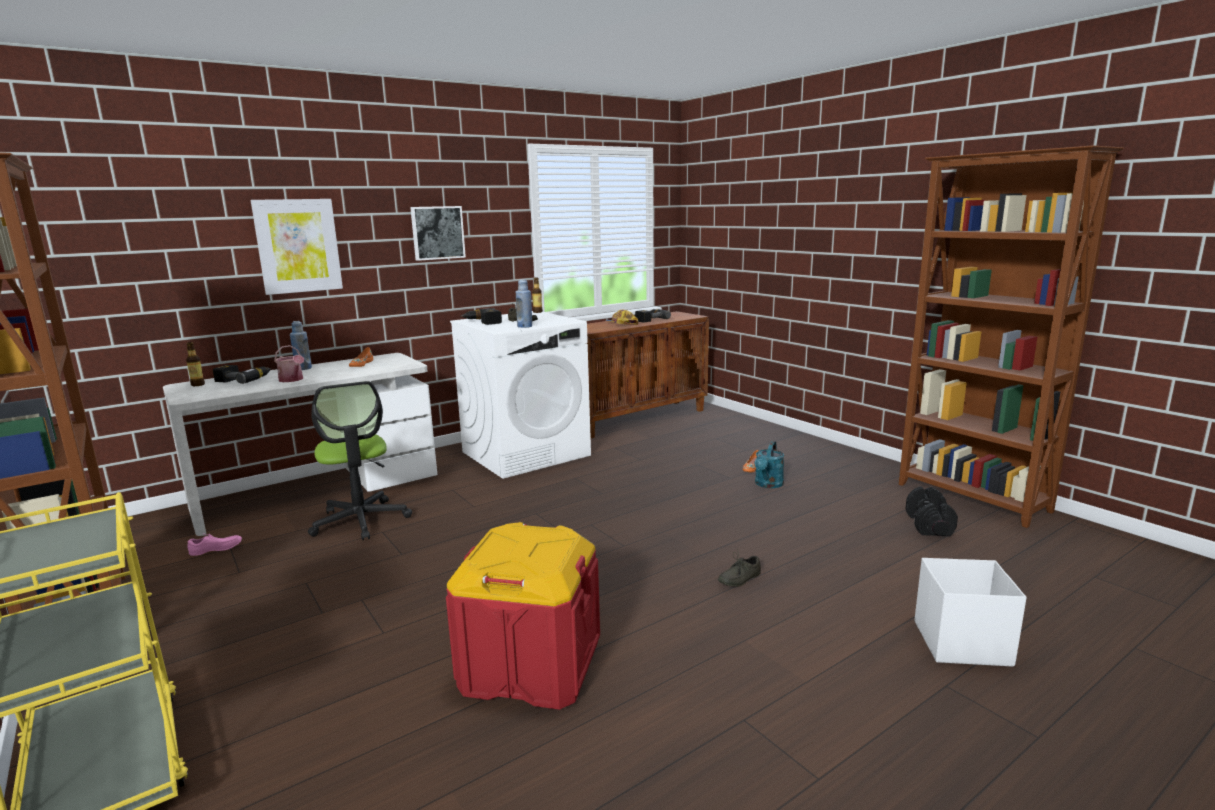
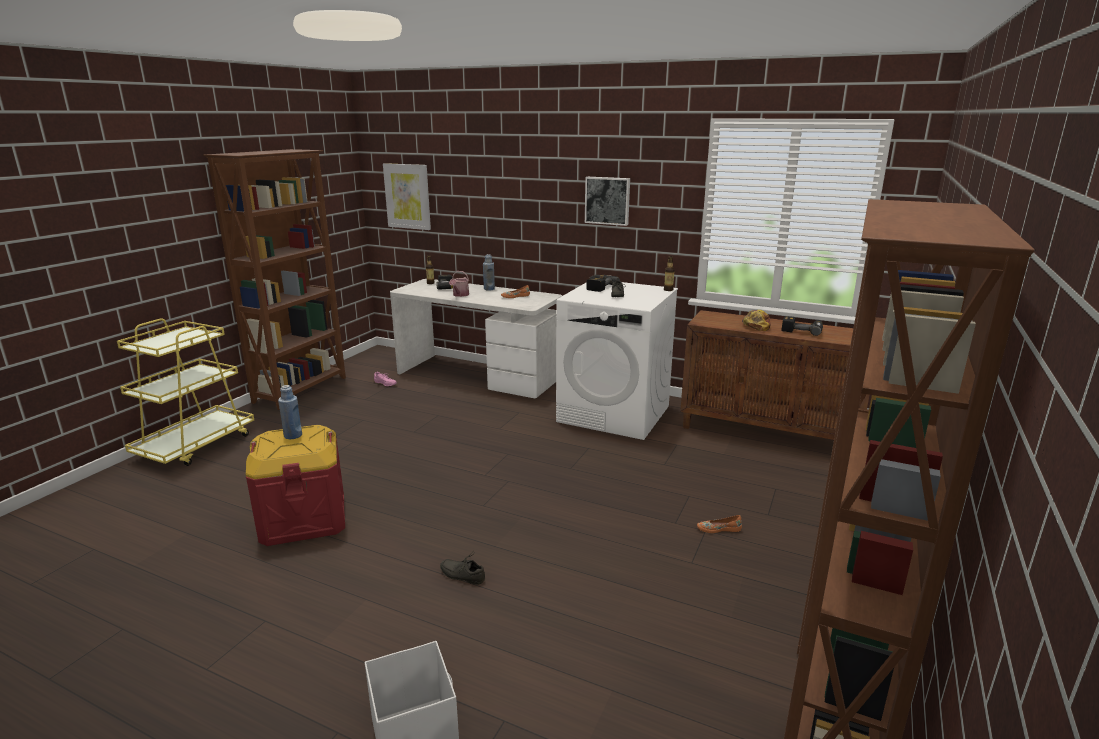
camera: 60 degrees right, 5 degrees up
picture [251,199,343,295] -> picture moved to [383,163,431,230]
office chair [308,381,412,540] -> none
blue bottle [516,279,532,328] -> blue bottle moved to [278,385,302,439]
turquoise watering can [754,441,784,488] -> none
black dumbbell [905,486,958,536] -> none

